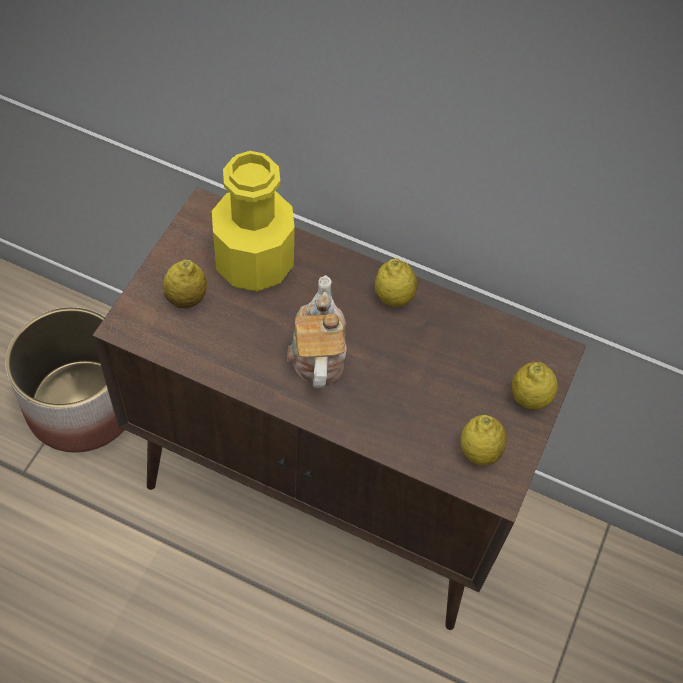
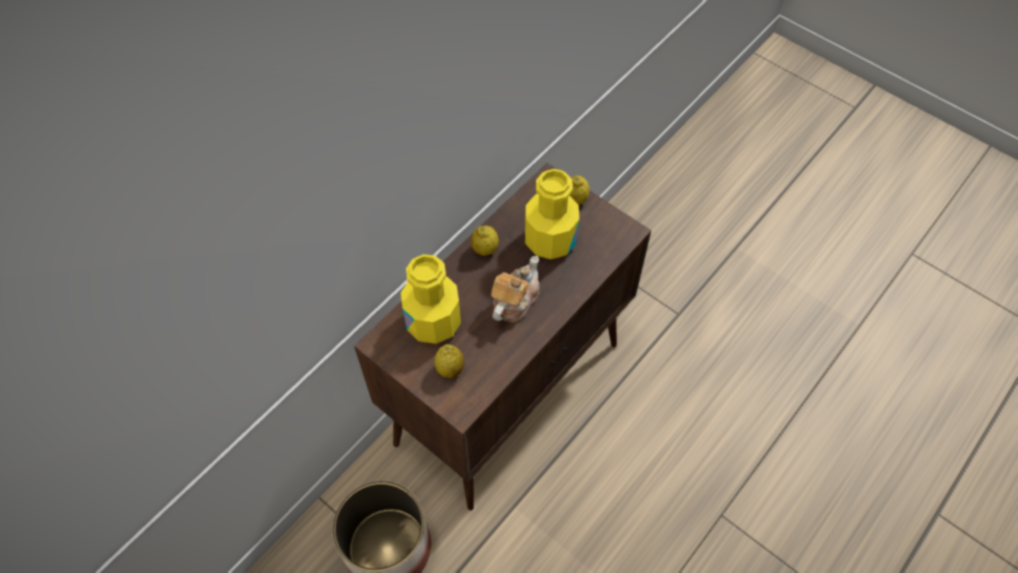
camera: 70 degrees left, 0 degrees up
teapot [287,275,346,388] -> teapot turned 105 degrees clockwise [491,256,540,323]
lemon [461,415,506,466] -> none
none -> yellow bottle [525,169,579,259]

